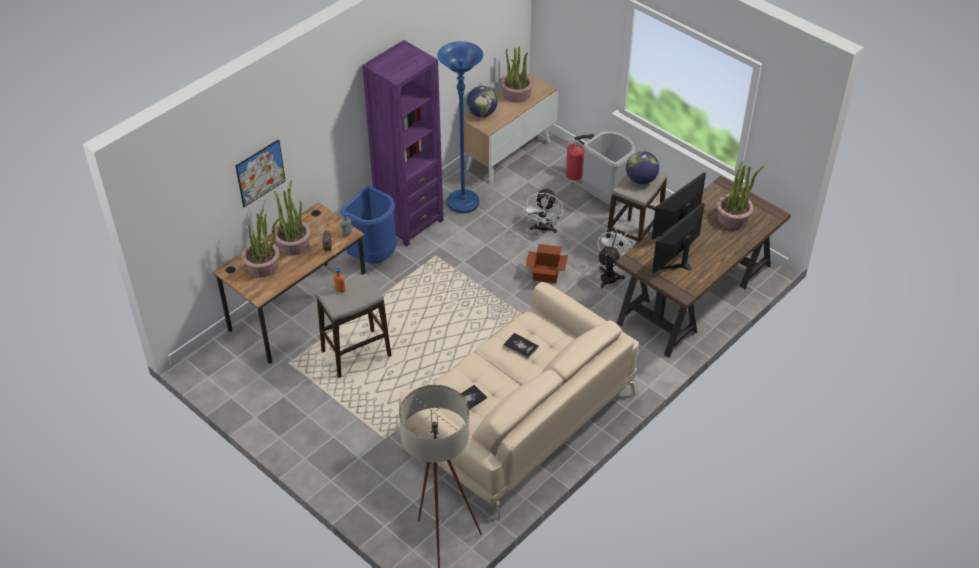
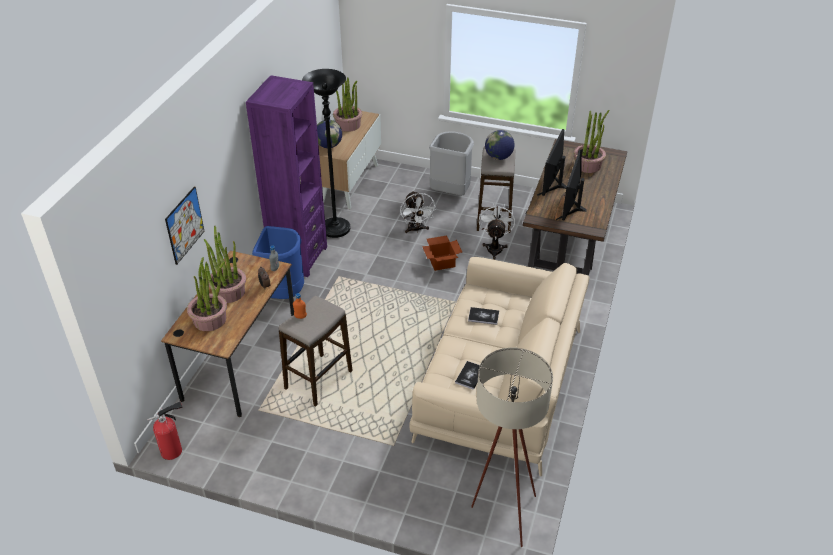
camera: 25 degrees left, 5 degrees down
blue floor lamp [437,41,483,213] -> black floor lamp [302,69,350,238]
fire extinguisher [566,134,594,180] -> fire extinguisher moved to [147,401,183,460]

